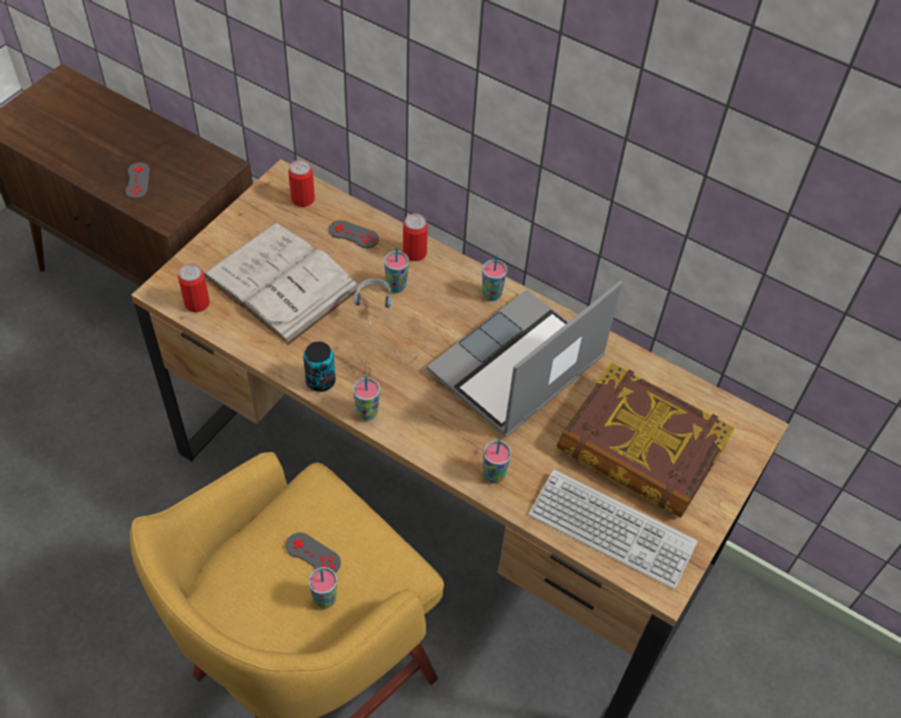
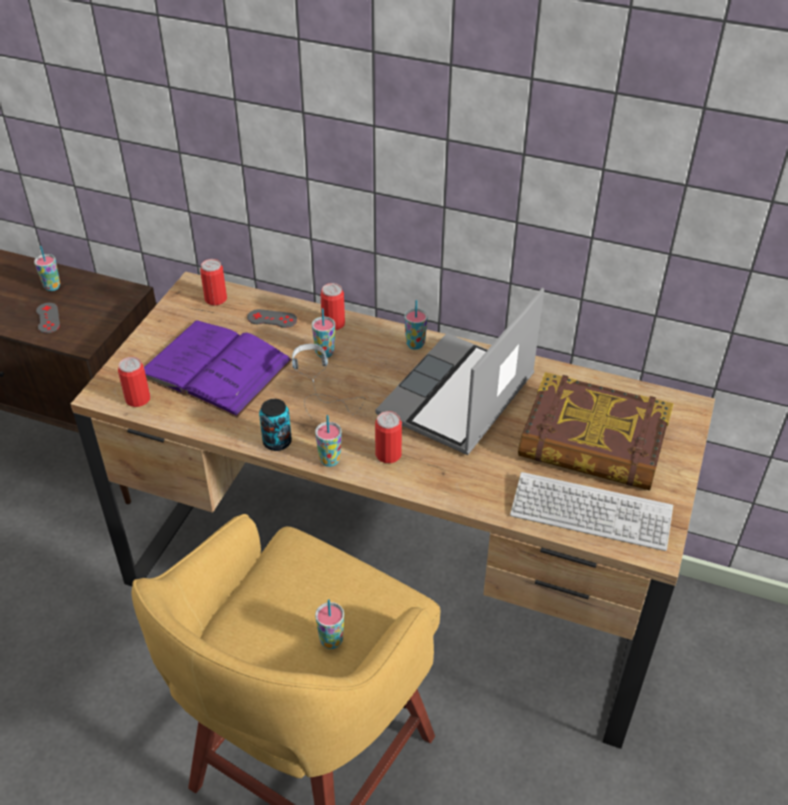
camera: 10 degrees left, 10 degrees down
white book [204,222,359,345] -> purple book [144,320,292,418]
grey game controller [286,532,341,573] -> none
cup [483,439,511,483] -> cup moved to [34,246,60,291]
none -> can [375,411,402,463]

